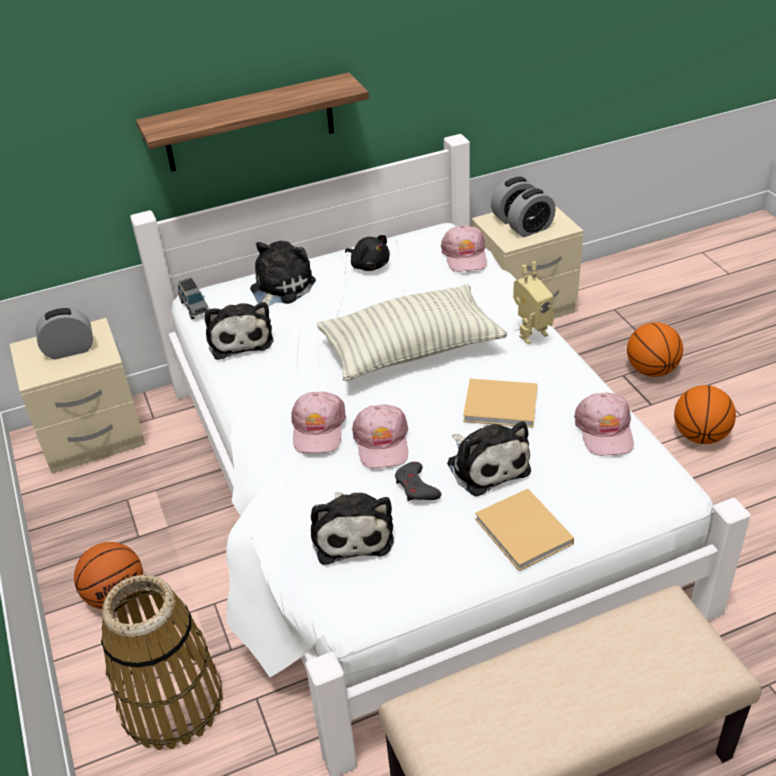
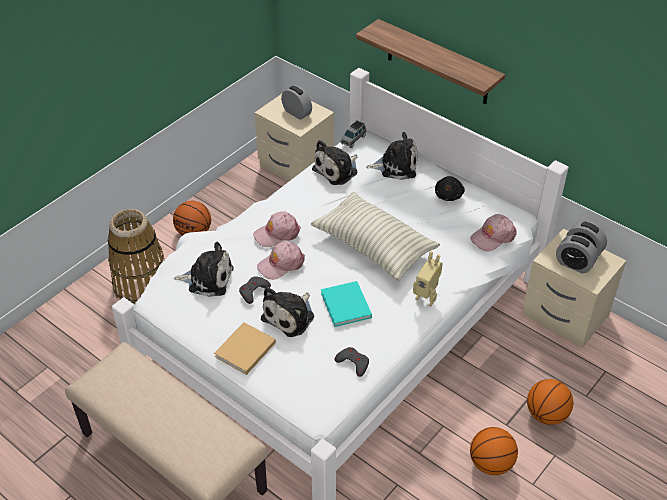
camera: 60 degrees right, 5 degrees up
plush toy [311,492,394,565] -> plush toy turned 135 degrees counterclockwise [174,242,234,297]
beige book [463,379,538,428] -> turquoise book [321,281,372,327]
pink cap [574,393,634,456] -> grey game controller [335,347,369,377]

